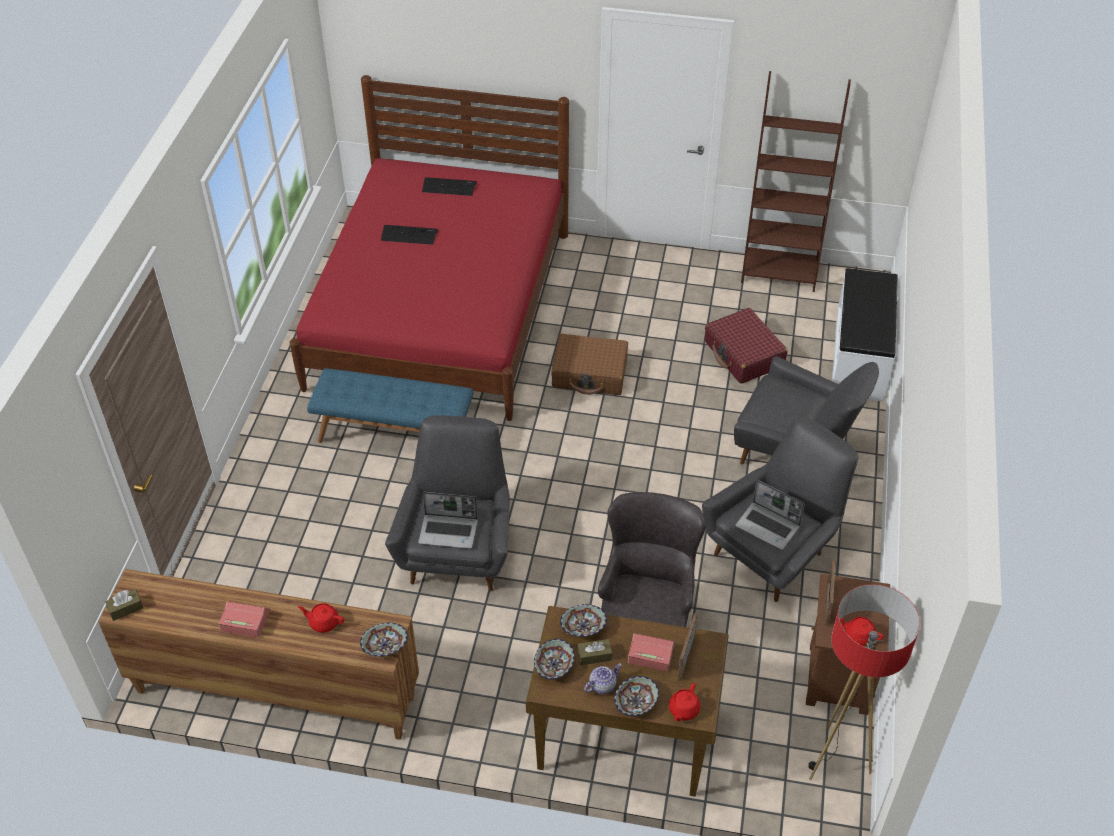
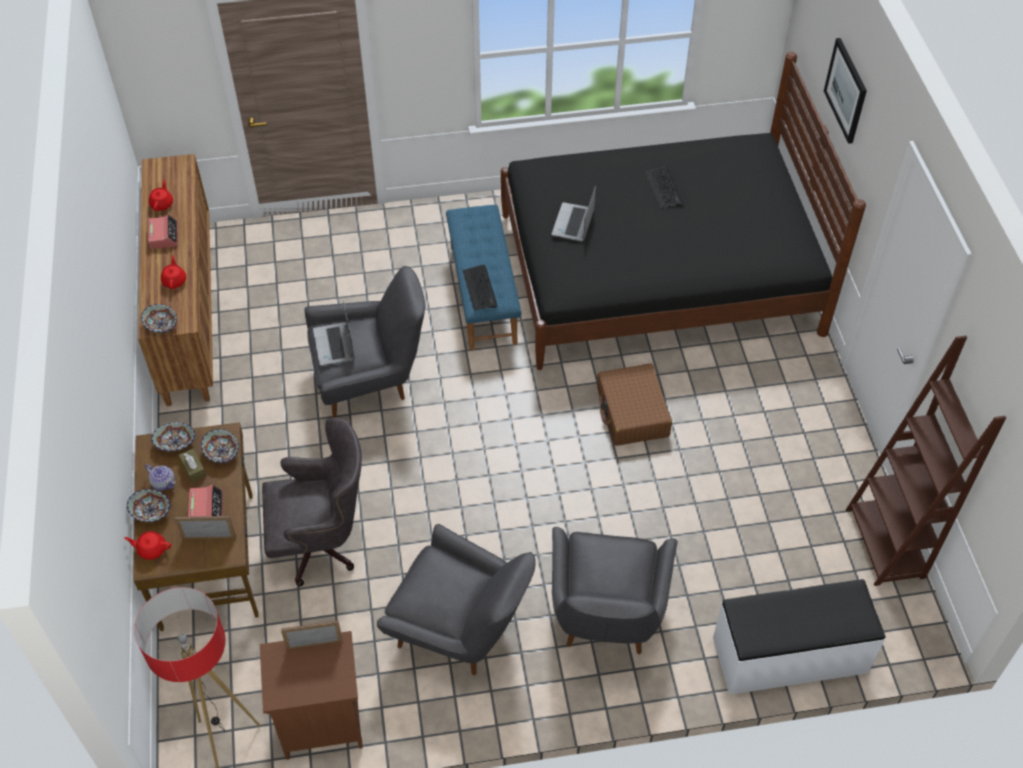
camera: 70 degrees right, 5 degrees up
brown tissue box [105,589,143,621] -> none
red bed [290,75,569,421] -> black bed [501,52,866,370]
keyboard [422,178,477,196] -> keyboard moved to [462,265,497,311]
red suitcase [705,308,788,384] -> none
laptop [735,480,805,550] -> laptop moved to [552,186,596,242]
red teapot [840,617,884,646] -> red teapot moved to [149,180,173,211]
none -> picture [824,38,867,144]

